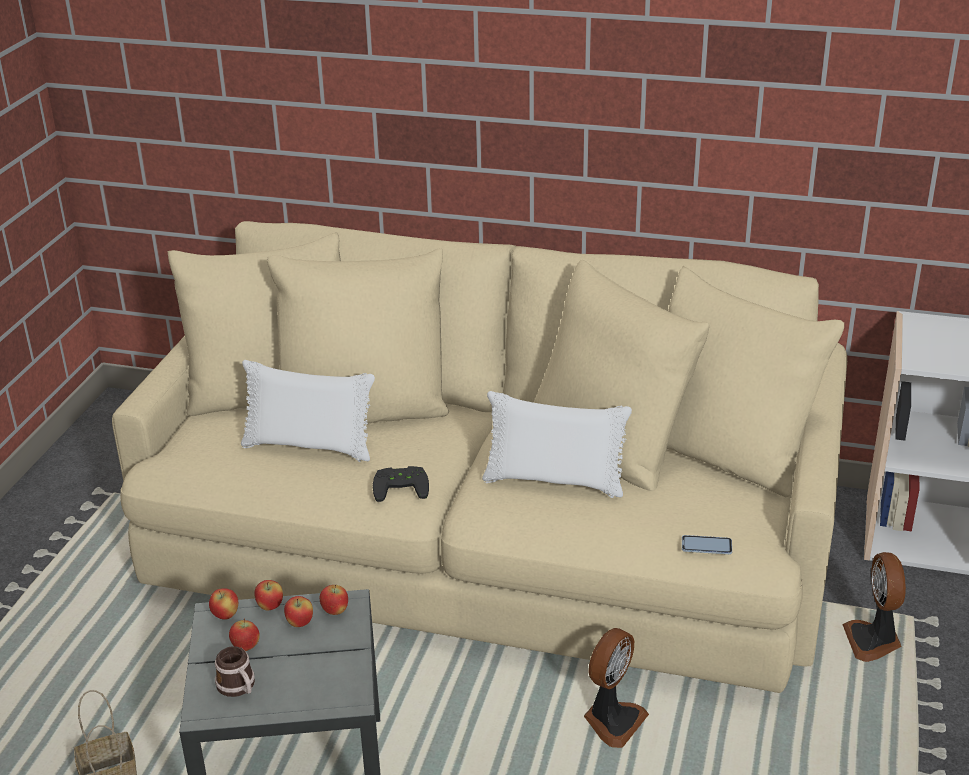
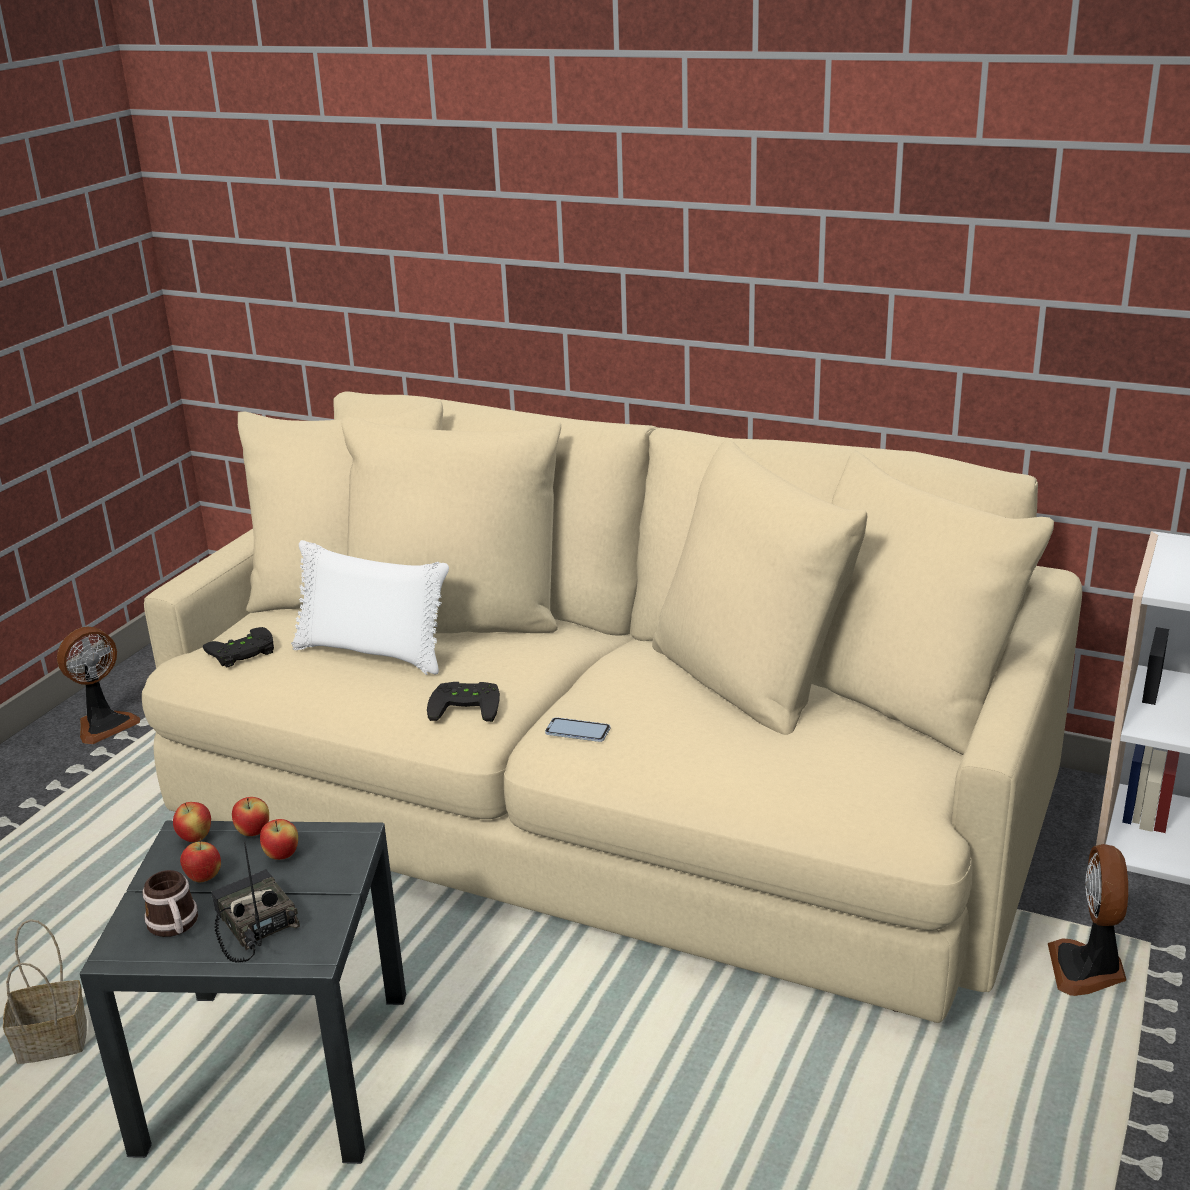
camera: 10 degrees right, 5 degrees down
apple [320,585,348,615] -> none
white pillow [482,391,632,498] -> none
fan [584,628,649,748] -> fan moved to [57,627,140,744]
phone [682,535,732,554] -> phone moved to [545,717,610,742]
none -> black game controller [203,627,274,668]
none -> radio [211,841,300,963]

